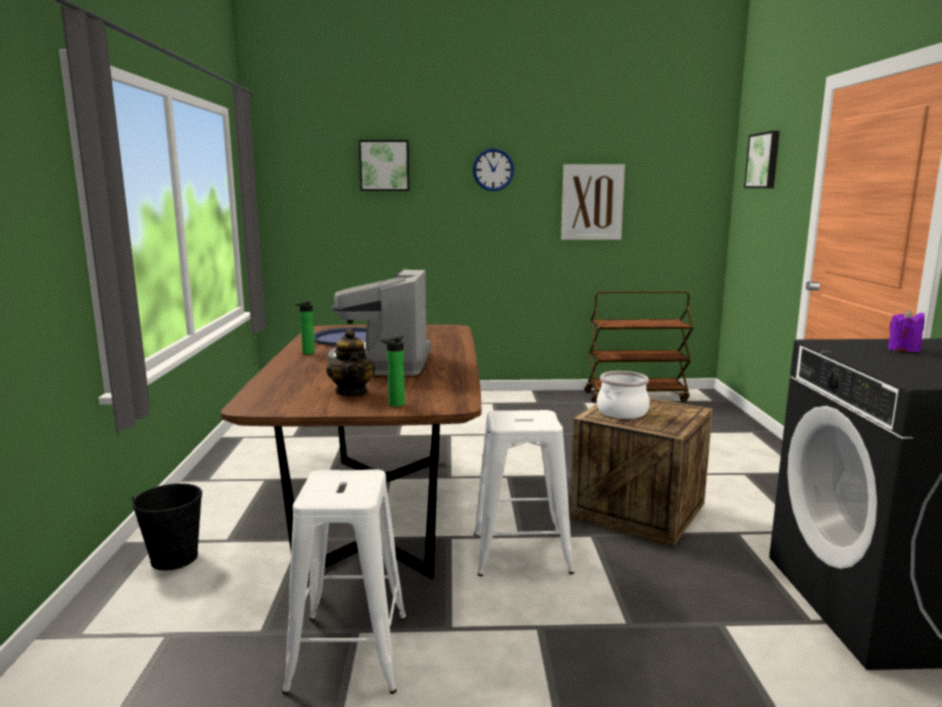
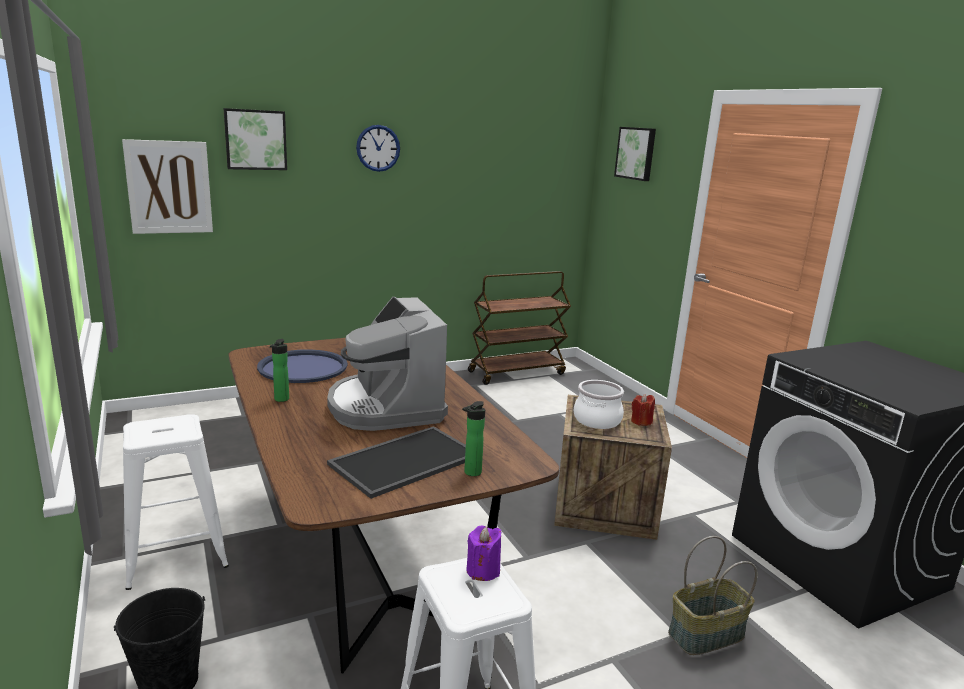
camera: 25 degrees left, 5 degrees up
teapot [326,329,375,396] -> tray [327,426,466,499]
white stool [474,410,574,576] -> white stool moved to [123,414,229,590]
picture [561,165,625,240] -> picture moved to [122,139,213,234]
purple candle [888,309,925,352] -> purple candle moved to [466,526,501,581]
none -> red candle [631,394,655,426]
none -> basket [668,536,757,655]

